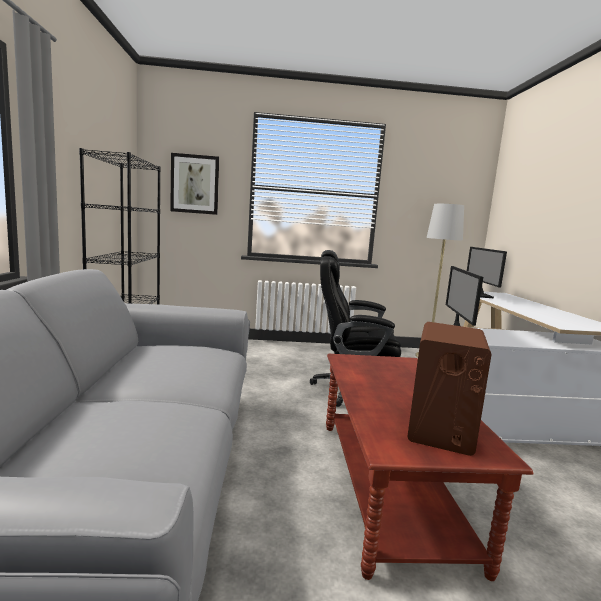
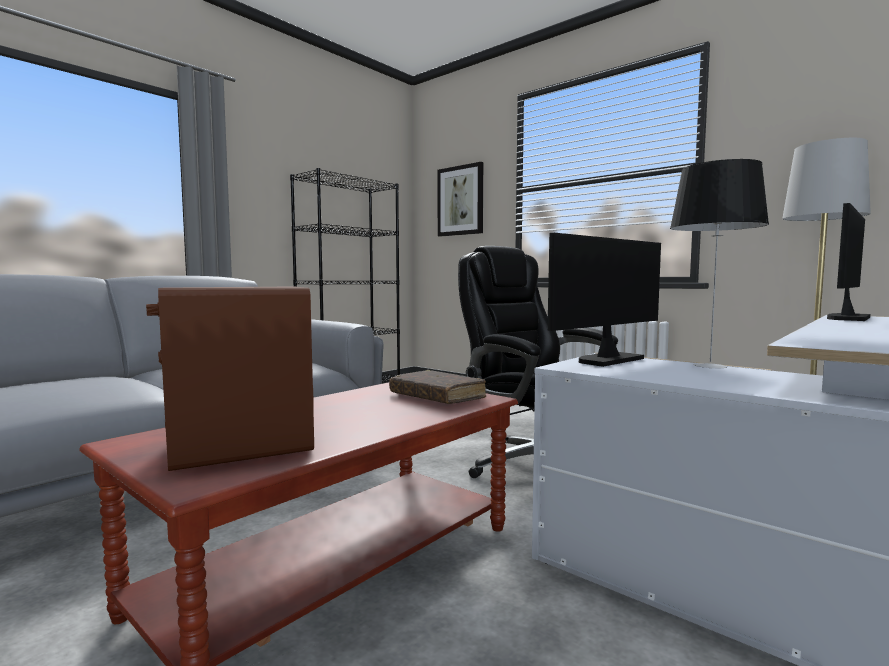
camera: 45 degrees right, 5 degrees down
none -> brown book [389,370,487,404]
none -> table lamp [670,159,769,368]

